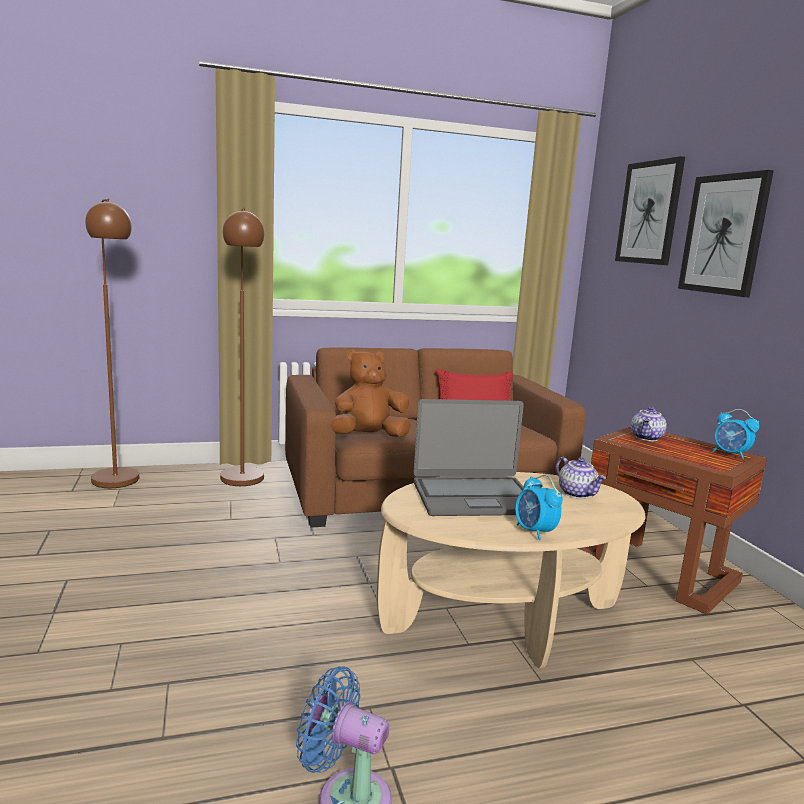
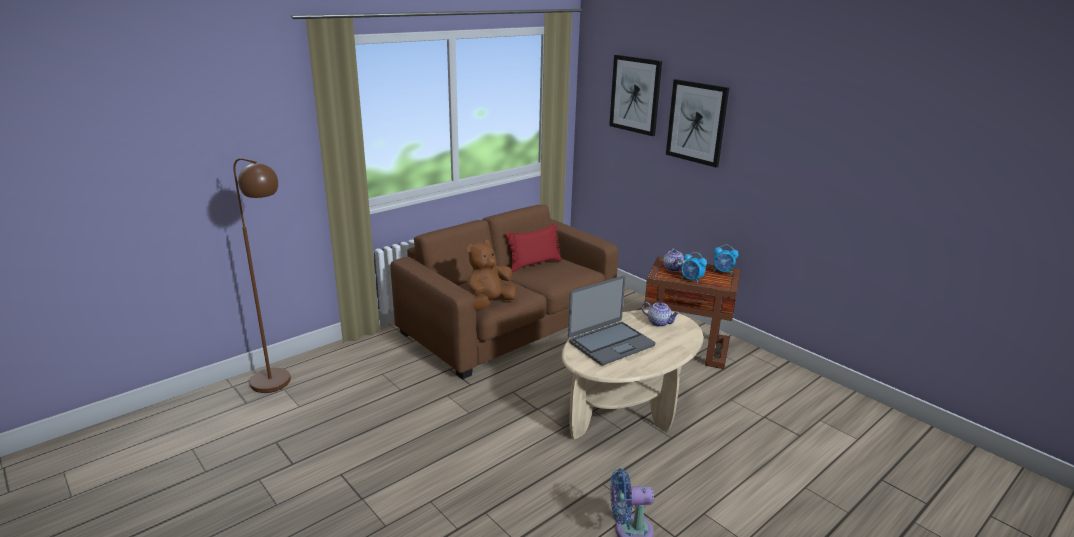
camera: 25 degrees left, 10 degrees up
brown floor lamp [220,208,264,486] -> none
alarm clock [515,475,563,541] -> alarm clock moved to [681,252,707,283]

